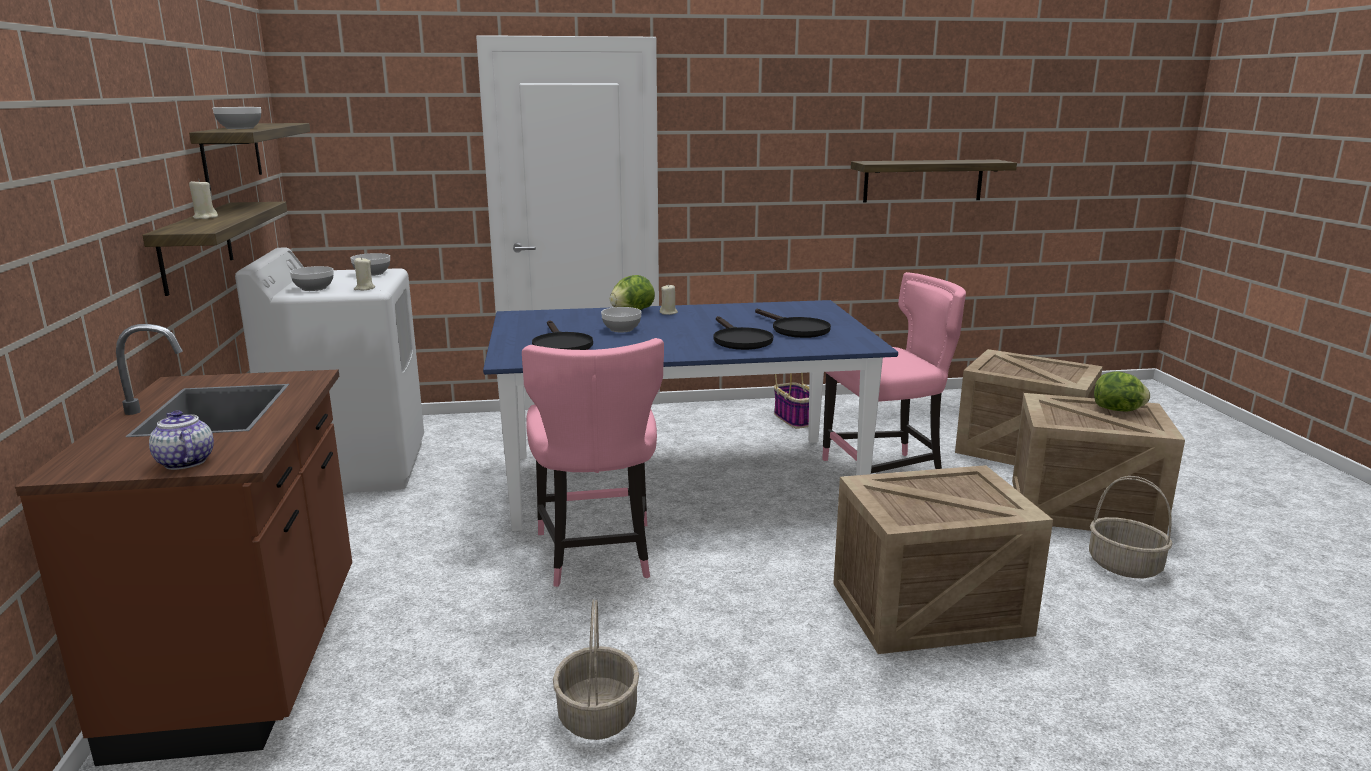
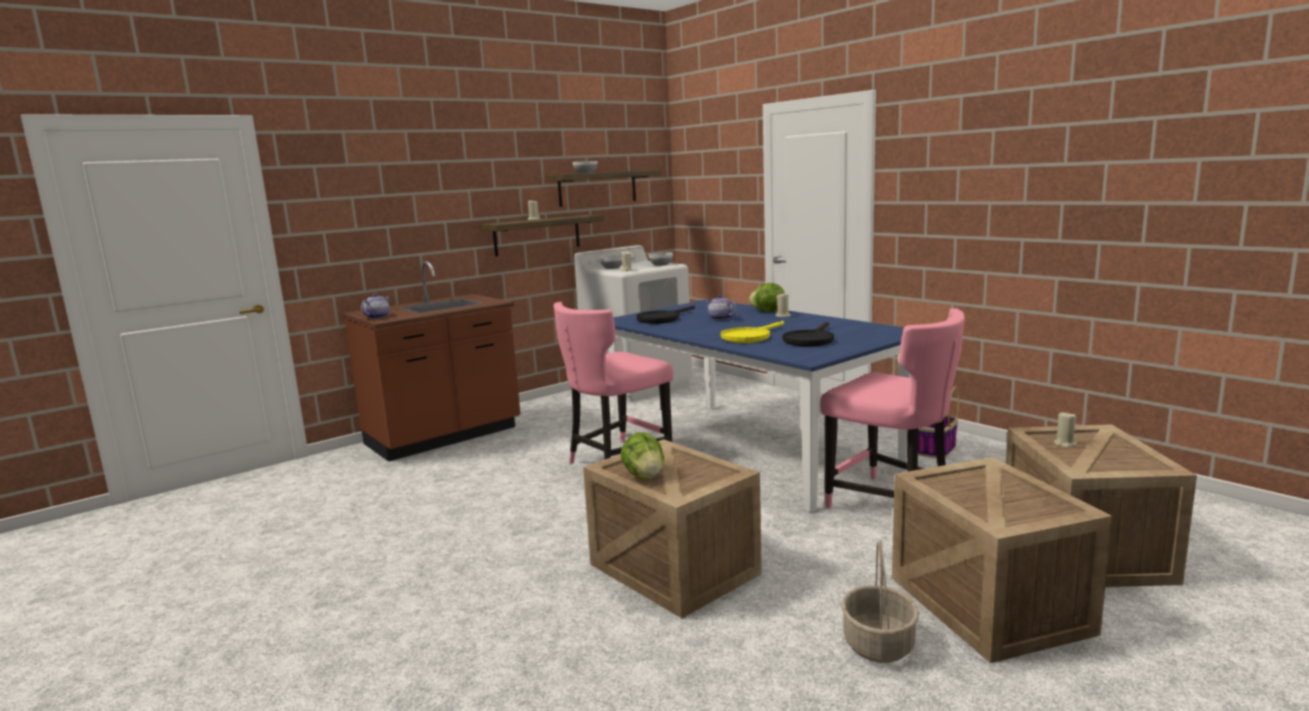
camera: 60 degrees right, 5 degrees down
basket [553,600,639,740] -> none
bowl [601,307,641,332] -> teapot [705,295,736,320]
black frying pan [713,316,773,350] -> yellow frying pan [721,321,784,343]
shelf [851,159,1017,202] -> none
lettuce [1094,371,1150,411] -> lettuce moved to [621,432,664,480]
none -> beige candle [1054,411,1077,448]

